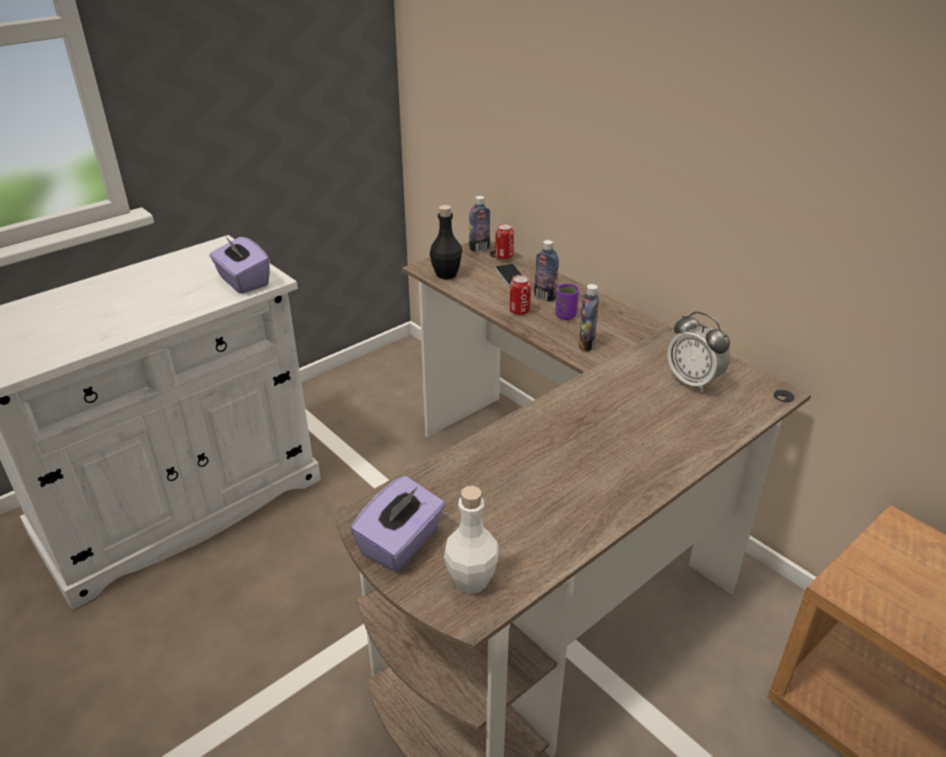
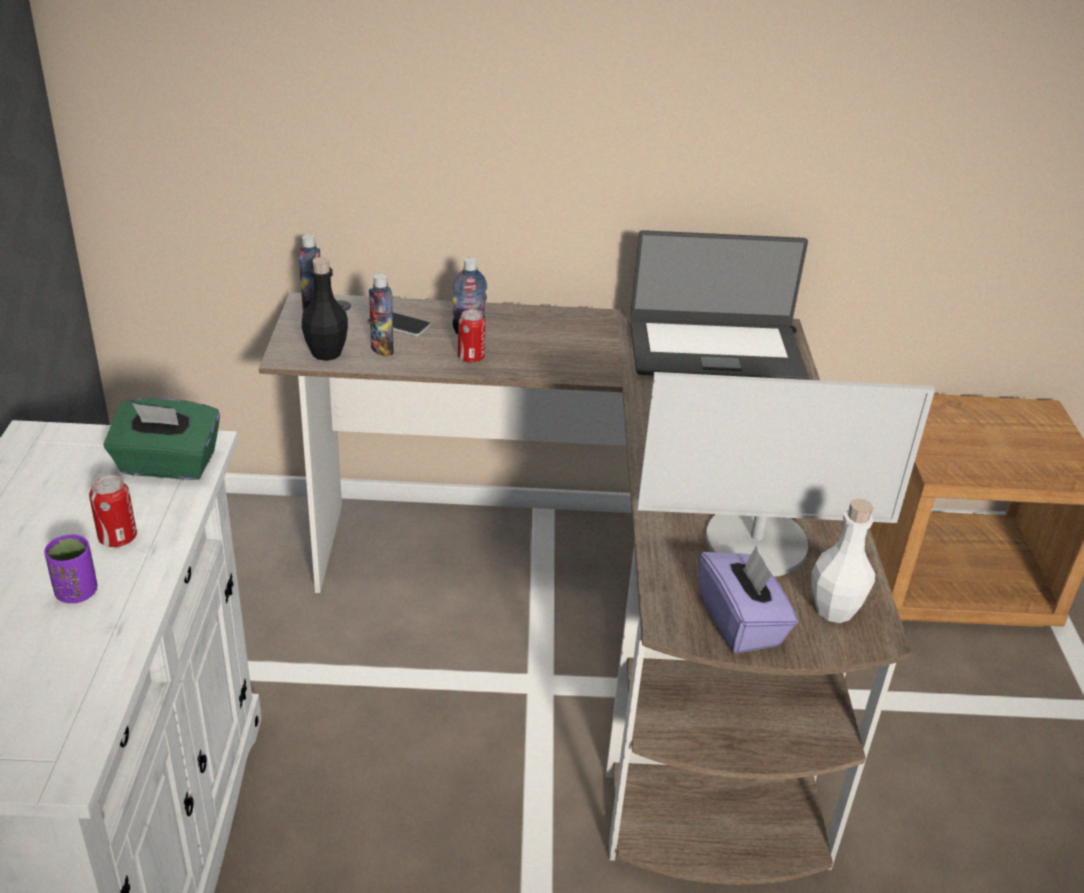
camera: 50 degrees left, 0 degrees up
purple tissue box [209,236,270,294] -> green tissue box [104,398,220,480]
can [495,223,514,260] -> can moved to [89,475,137,547]
purple cup [555,284,579,320] -> purple cup moved to [44,534,97,603]
bottle [579,284,599,351] -> bottle moved to [369,274,394,357]
alarm clock [667,312,730,393] -> laptop [630,230,809,380]
none -> monitor [637,372,935,577]

